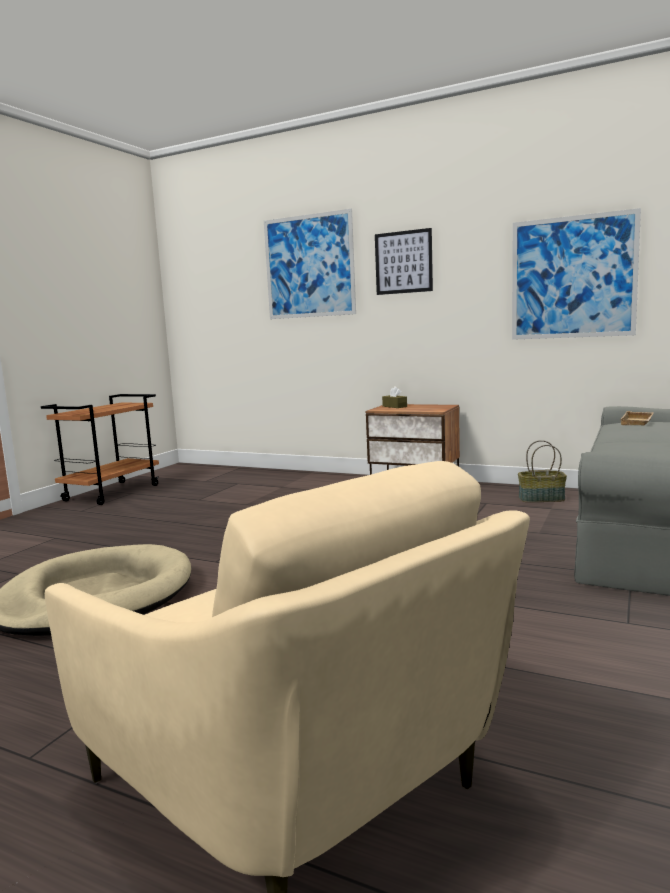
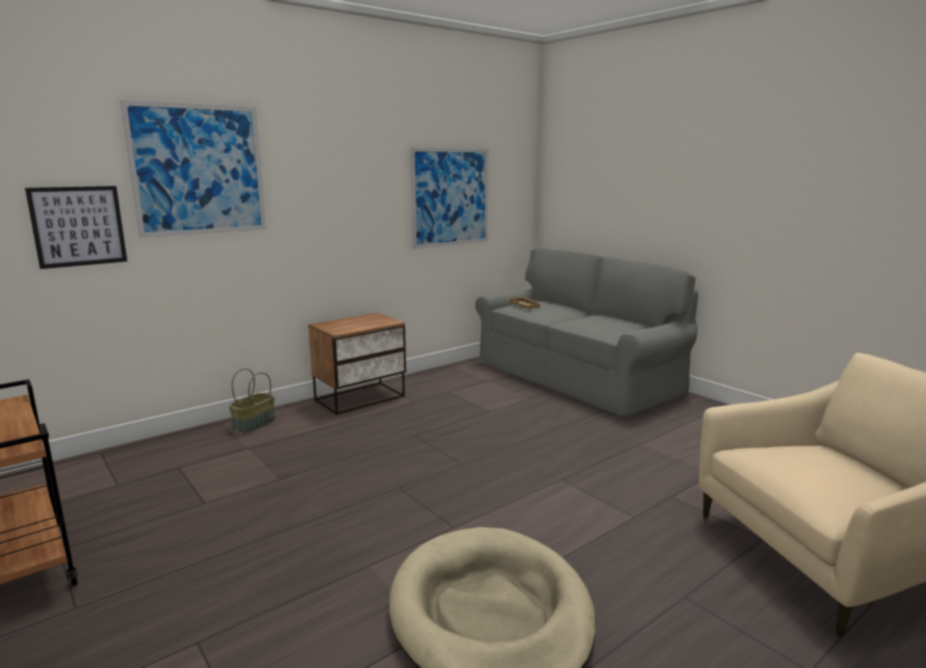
camera: 65 degrees left, 5 degrees up
picture [375,228,433,295] -> picture moved to [25,186,127,269]
brown tissue box [382,386,407,408] -> none
basket [518,440,567,502] -> basket moved to [229,368,275,433]

